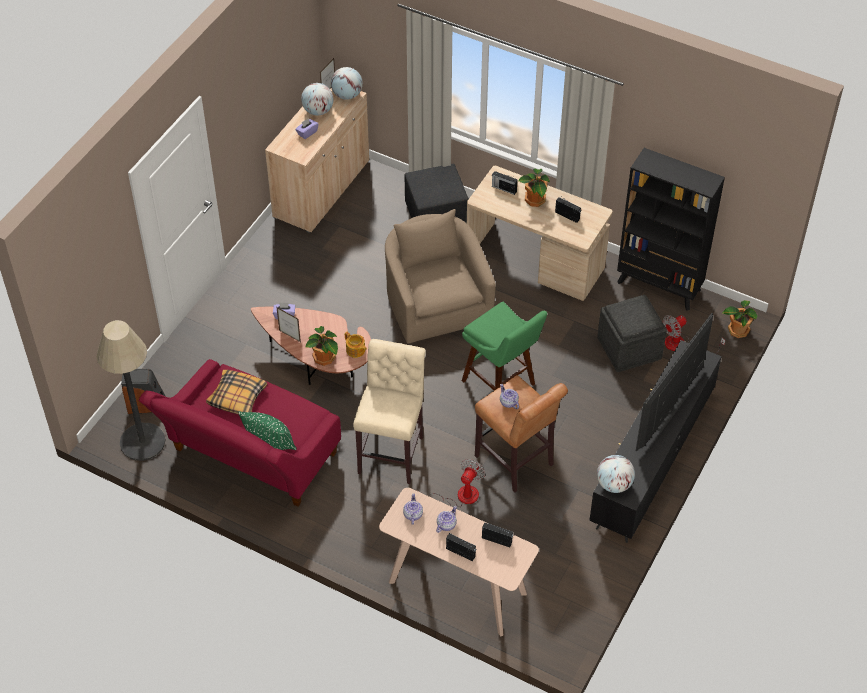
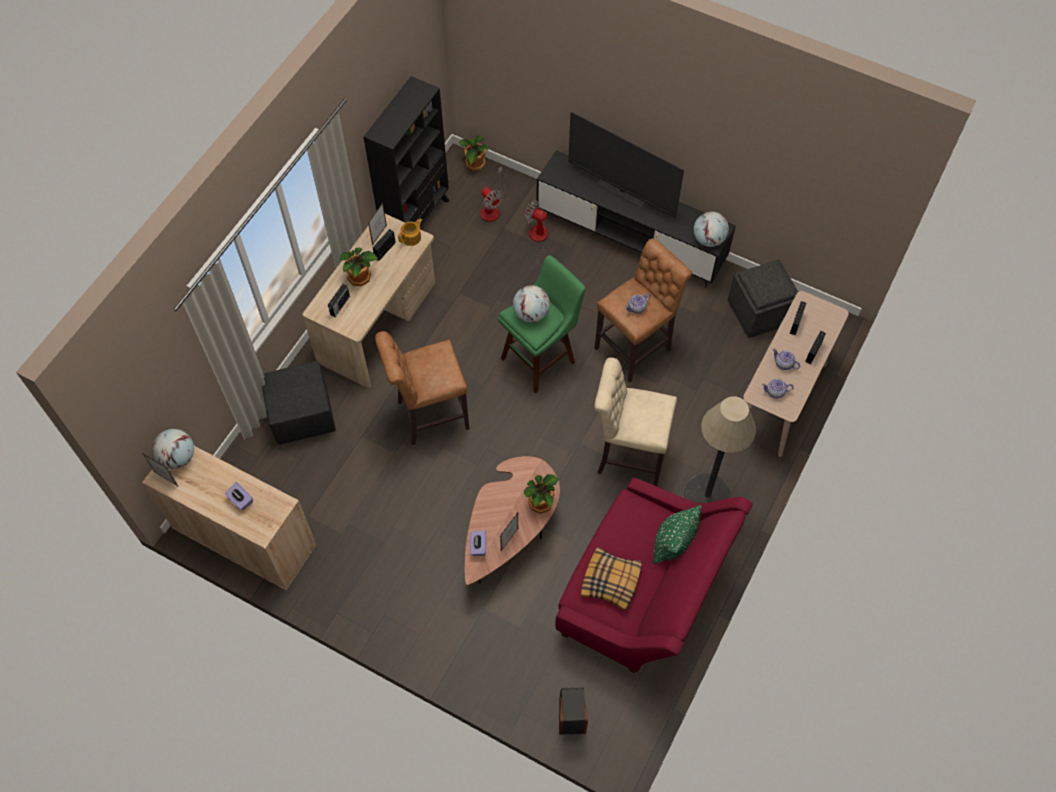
camera: 90 degrees left, 10 degrees up
floor lamp [96,320,165,461] -> floor lamp moved to [684,396,756,503]
globe [301,83,333,116] -> globe moved to [513,285,550,323]
teapot [345,332,367,358] -> teapot moved to [398,219,422,246]
beige armchair [385,209,496,344] -> brown stool [375,331,469,445]
fan [418,459,485,507] -> fan moved to [524,200,552,267]
grey ottoman [597,295,667,372] -> grey ottoman moved to [728,260,798,338]
none -> picture frame [368,203,387,246]

